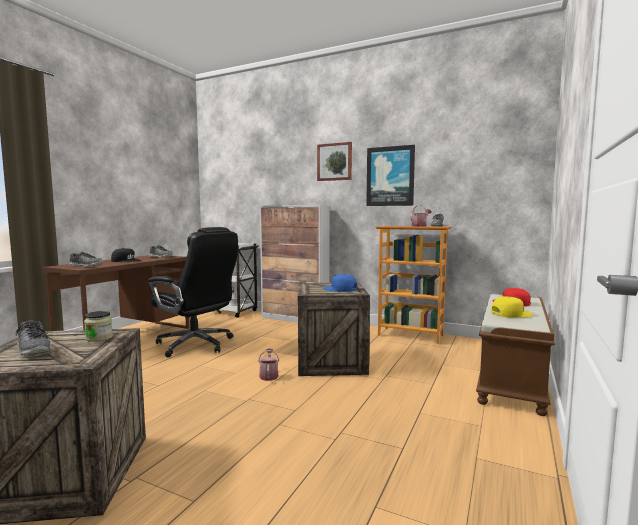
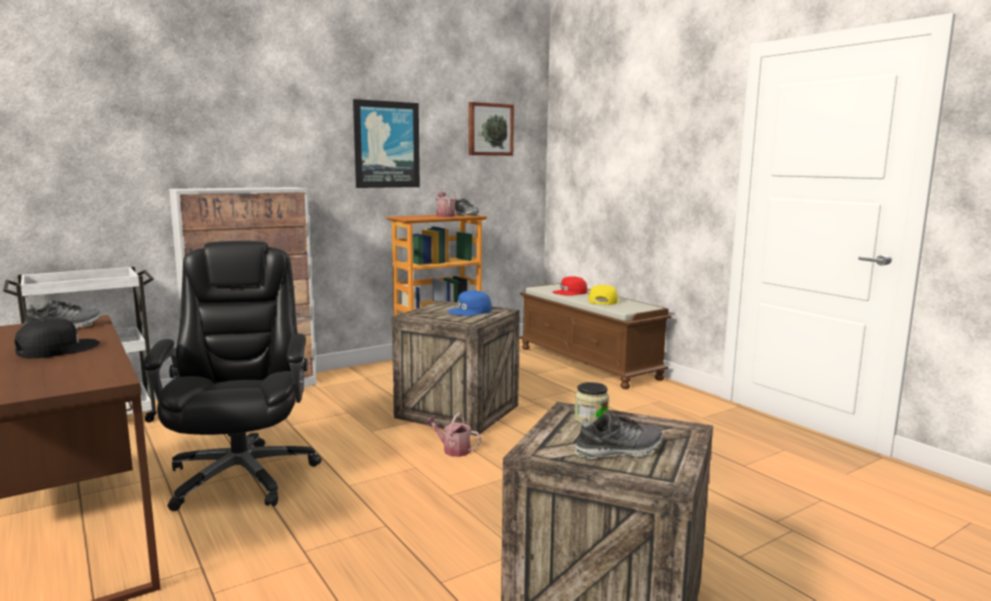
camera: 60 degrees left, 5 degrees up
shoe [69,252,103,267] -> none
black office chair [148,227,238,357] -> black office chair turned 75 degrees counterclockwise [143,241,322,511]
picture [317,142,352,181] -> picture moved to [469,102,514,156]

